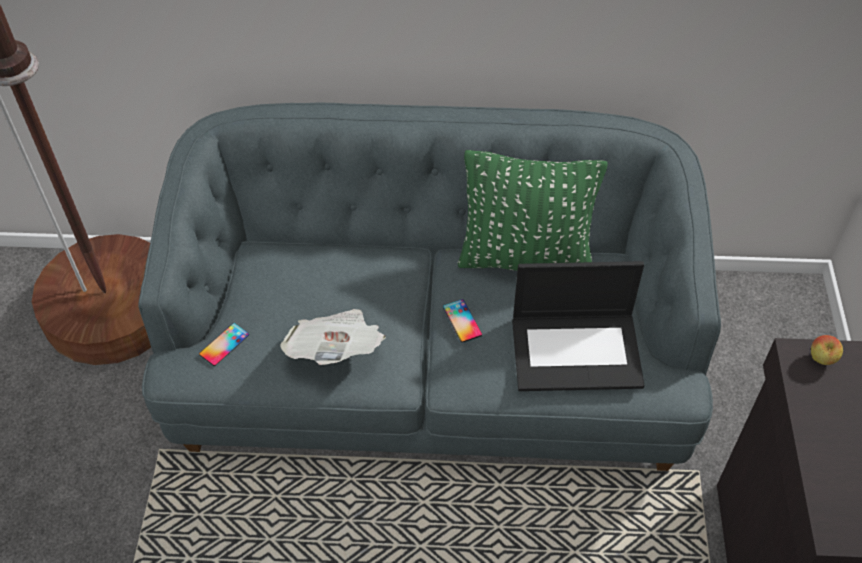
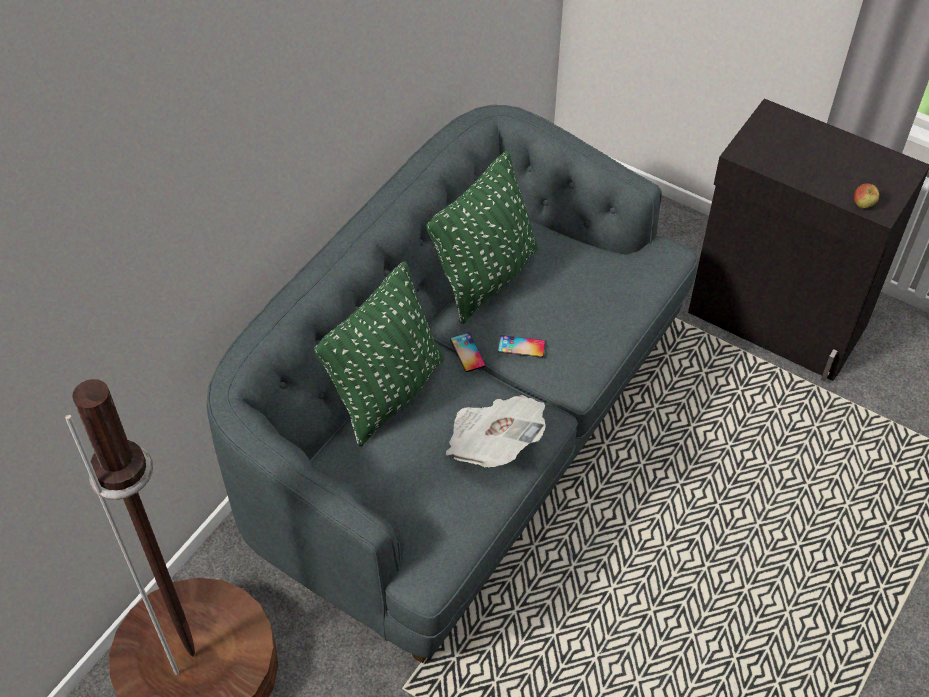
camera: 60 degrees left, 0 degrees up
phone [199,323,249,366] -> phone moved to [450,333,485,372]
laptop [512,261,644,391] -> none
apple [811,335,843,365] -> apple moved to [854,184,879,208]
none -> green pillow [314,261,444,447]

